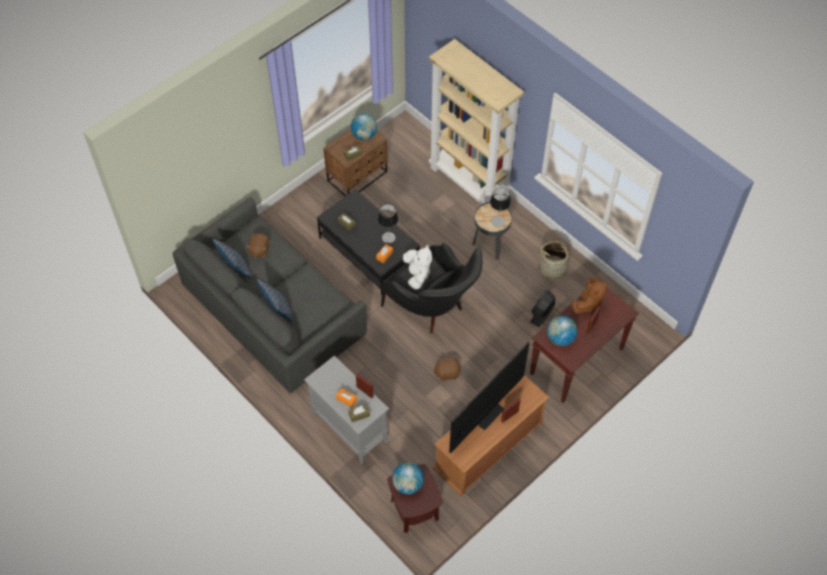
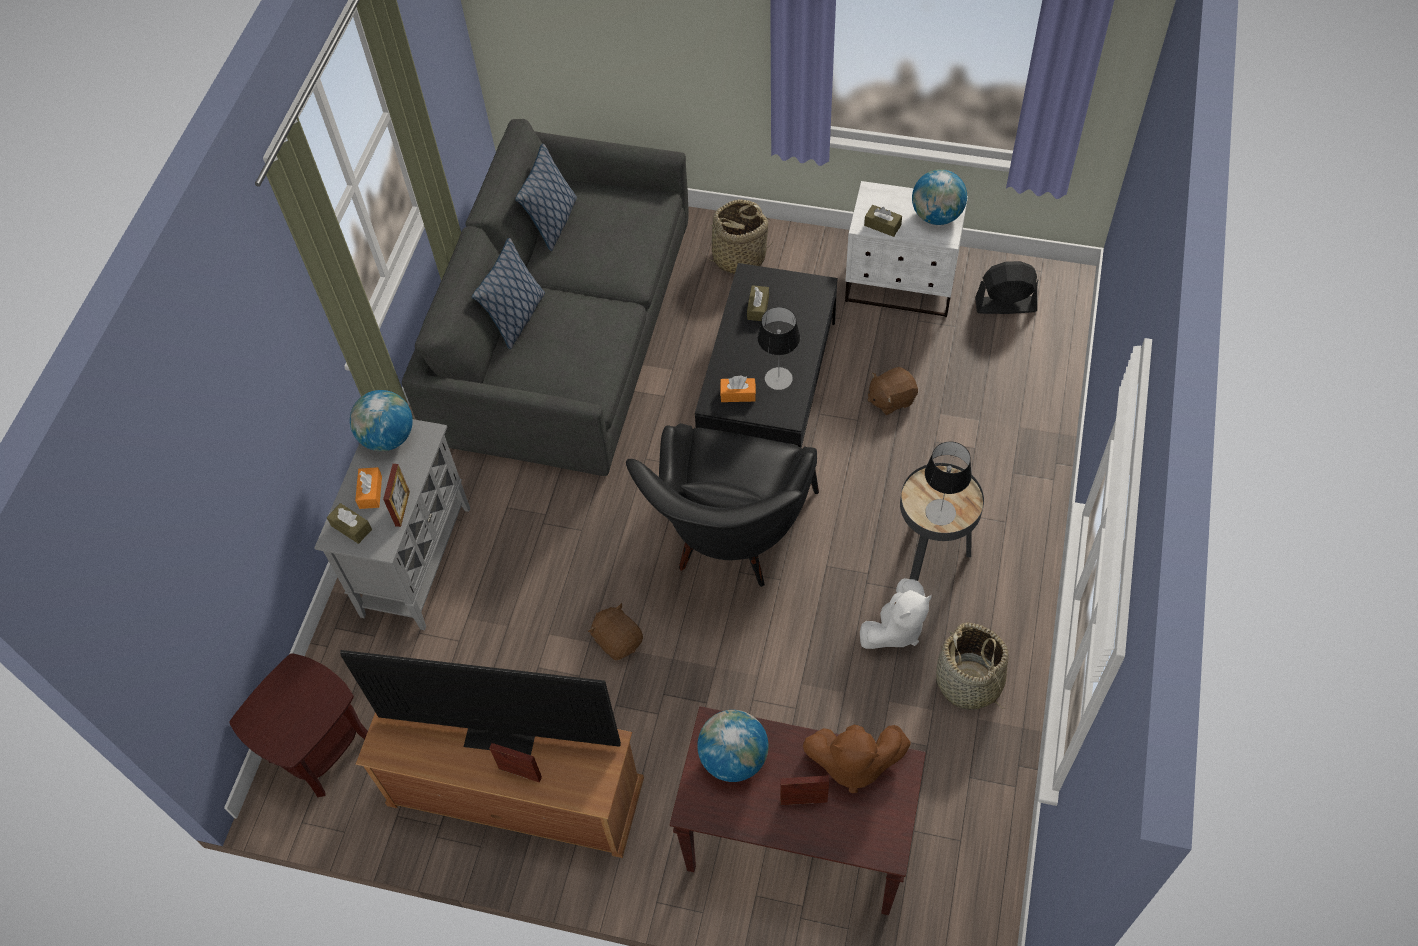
camera: 60 degrees right, 0 degrees up
brown plush toy [246,233,269,258] -> brown plush toy moved to [868,367,918,415]
brown nightstand [323,129,388,196] -> white nightstand [845,181,968,317]
globe [392,462,424,494] -> globe moved to [350,390,413,451]
white plush toy [403,245,432,289] -> white plush toy moved to [860,578,932,649]
beige bookcase [429,39,524,205] -> none
black fan [530,290,555,327] -> black fan moved to [975,261,1039,314]
none -> basket [699,199,773,274]

